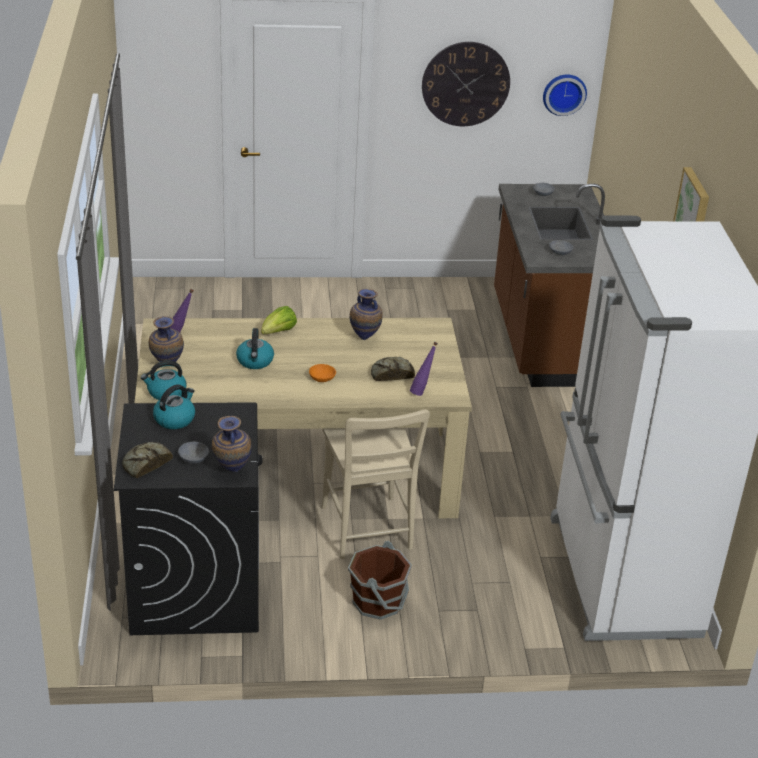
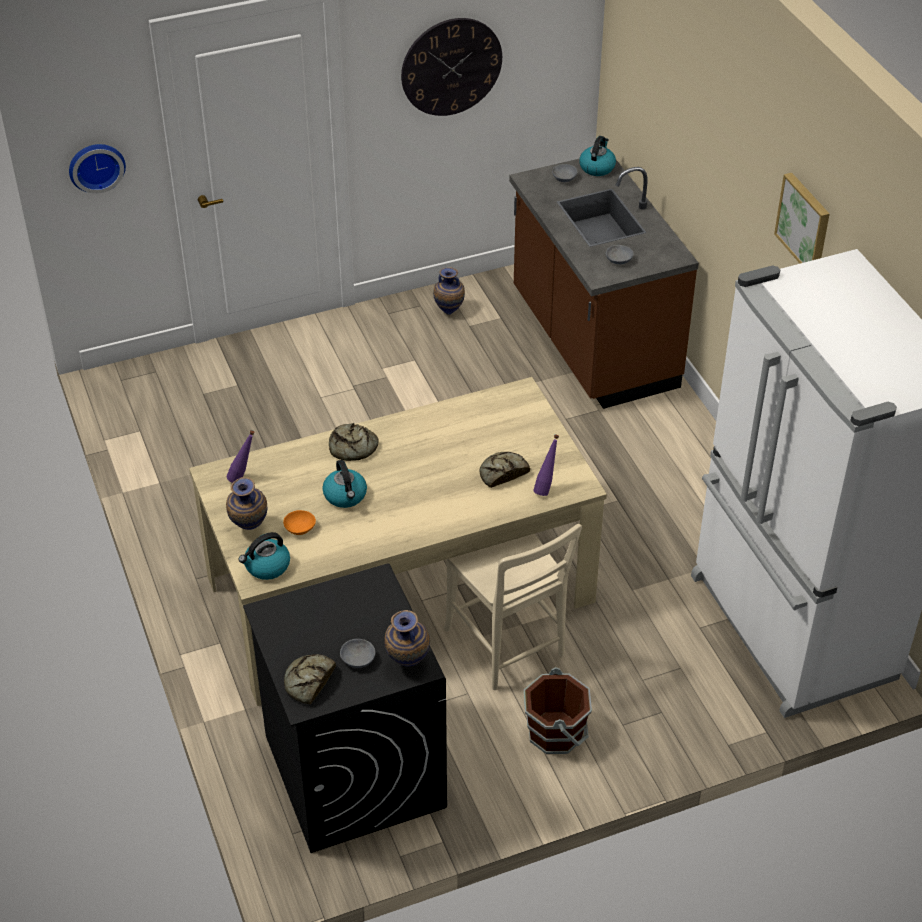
camera: 15 degrees left, 10 degrees up
kettle [153,384,195,429] -> kettle moved to [579,136,616,176]
lettuce [261,306,297,334] -> bread [329,423,379,461]
orange bowl [309,364,336,382] -> orange bowl moved to [283,510,316,535]
vase [350,289,383,340] -> vase moved to [433,268,465,315]
wall clock [543,75,587,116] -> wall clock moved to [69,144,126,194]

